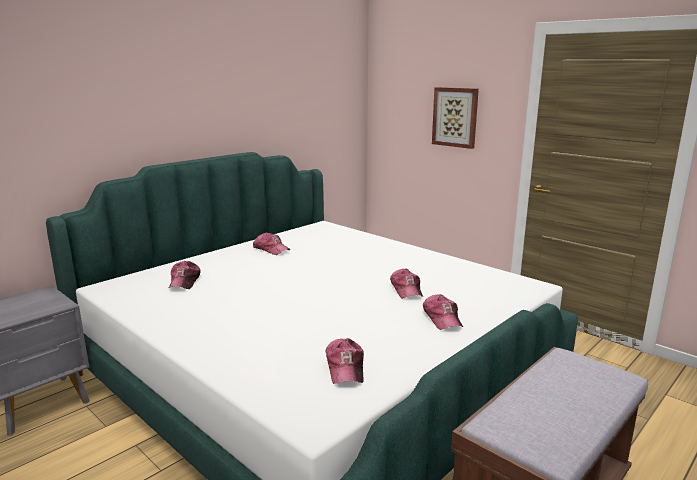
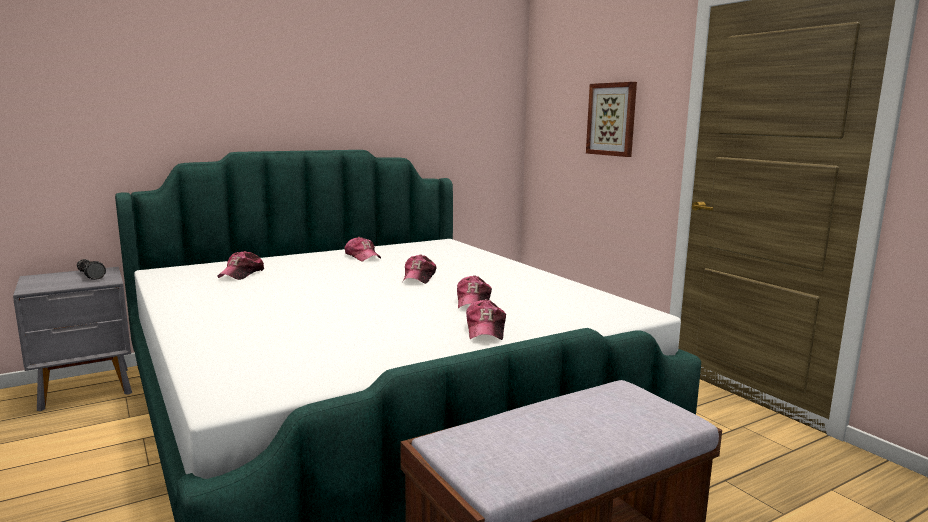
camera: 15 degrees right, 5 degrees down
cap [326,338,364,384] -> cap moved to [403,254,436,284]
none -> flashlight [77,259,106,280]

